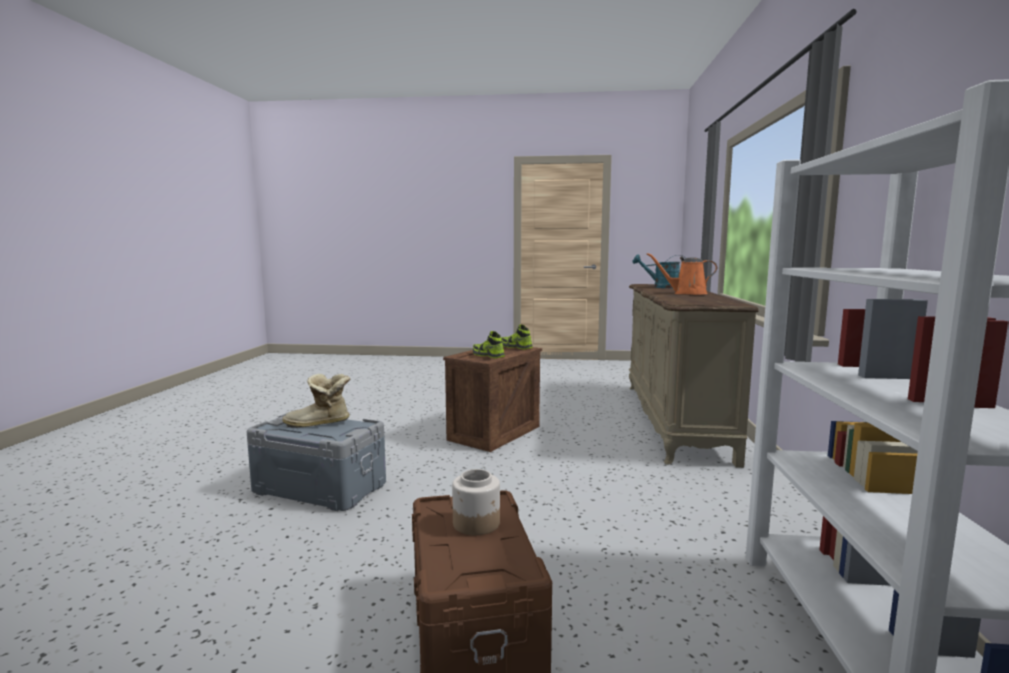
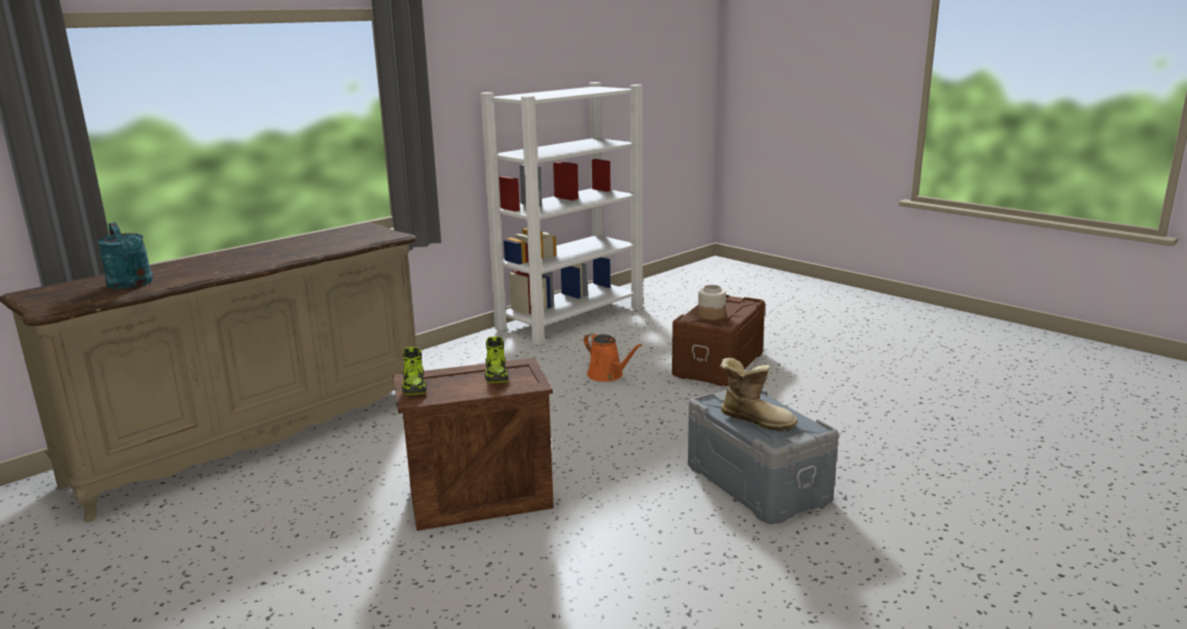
camera: 140 degrees left, 10 degrees up
orange watering can [647,253,717,295] -> orange watering can moved to [584,333,642,382]

